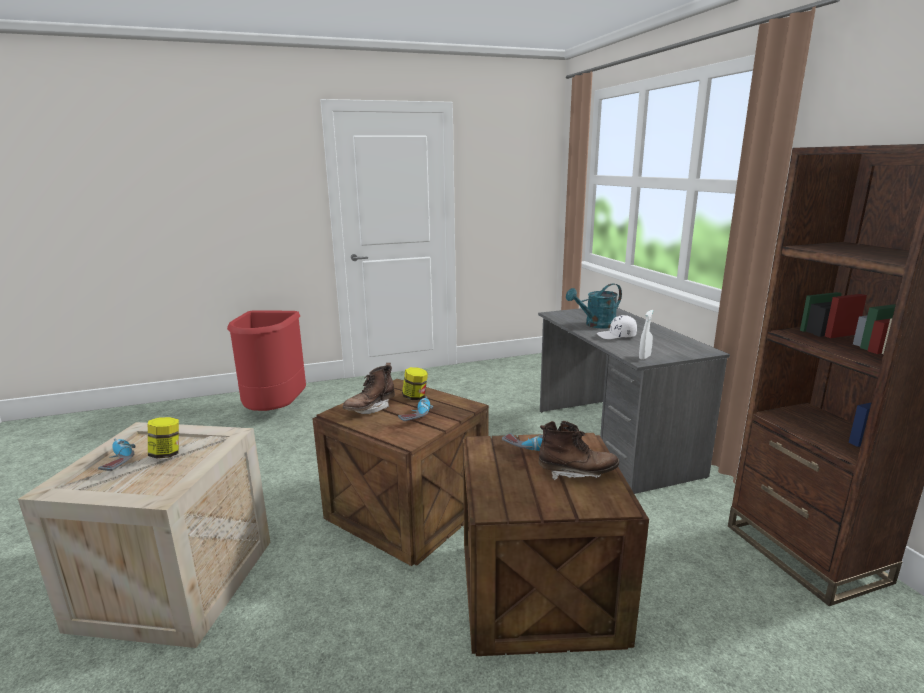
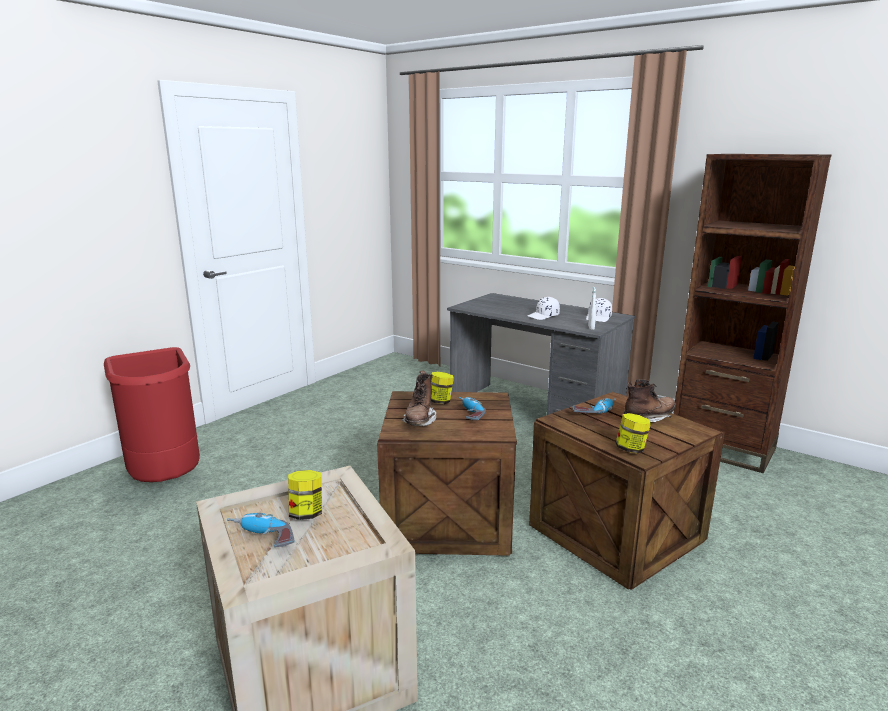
camera: 35 degrees left, 0 degrees up
turquoise watering can [566,283,622,329] -> none
none -> white cap [586,298,612,322]
none -> jar [616,413,651,454]

